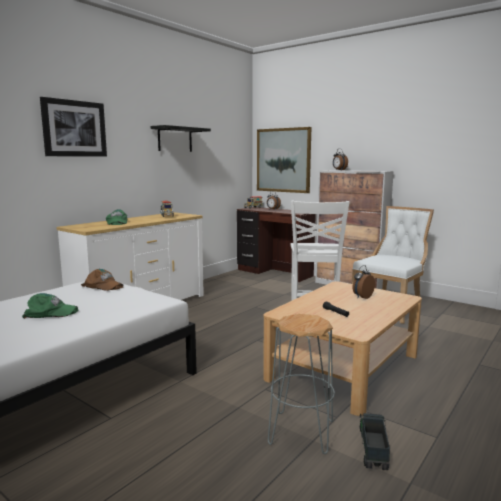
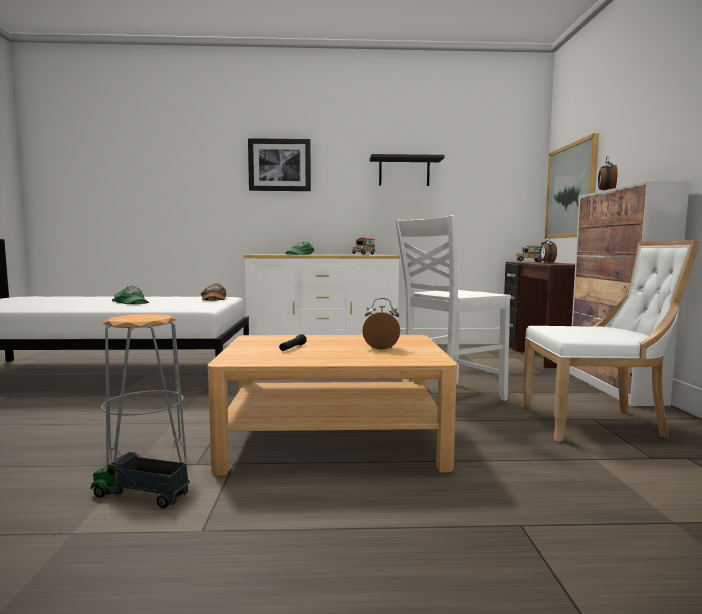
camera: 50 degrees right, 5 degrees down
toy truck [360,413,390,470] -> toy truck turned 135 degrees counterclockwise [91,452,190,508]

